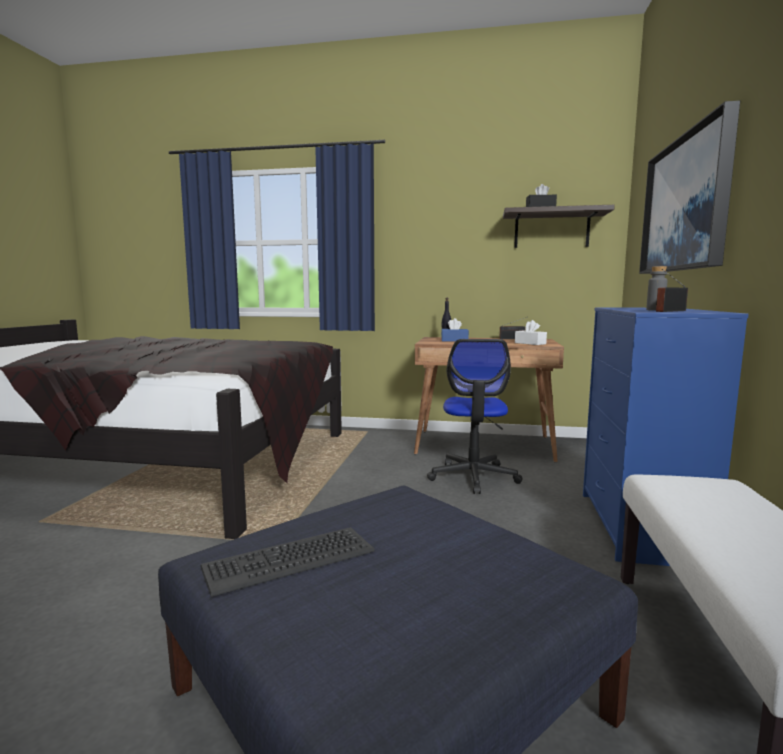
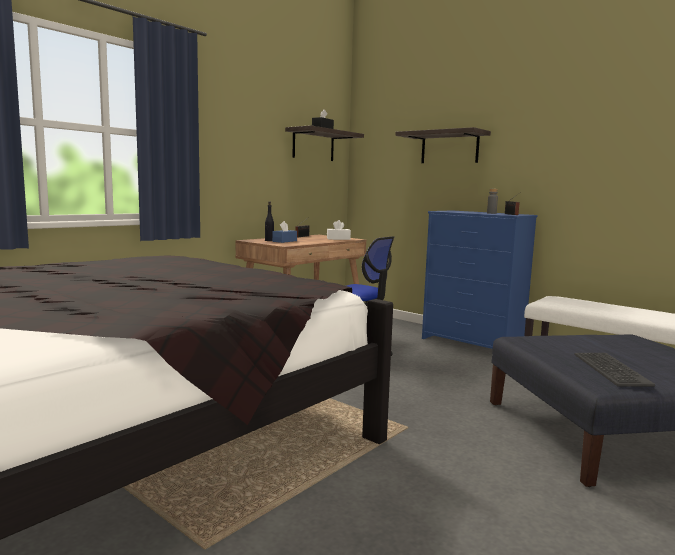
camera: 60 degrees left, 0 degrees up
picture [639,100,740,274] -> shelf [395,127,491,163]

